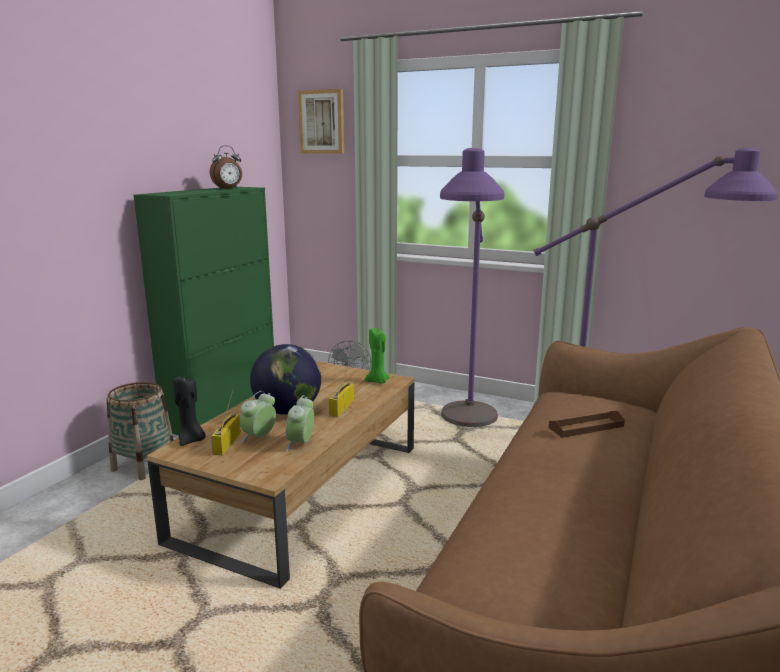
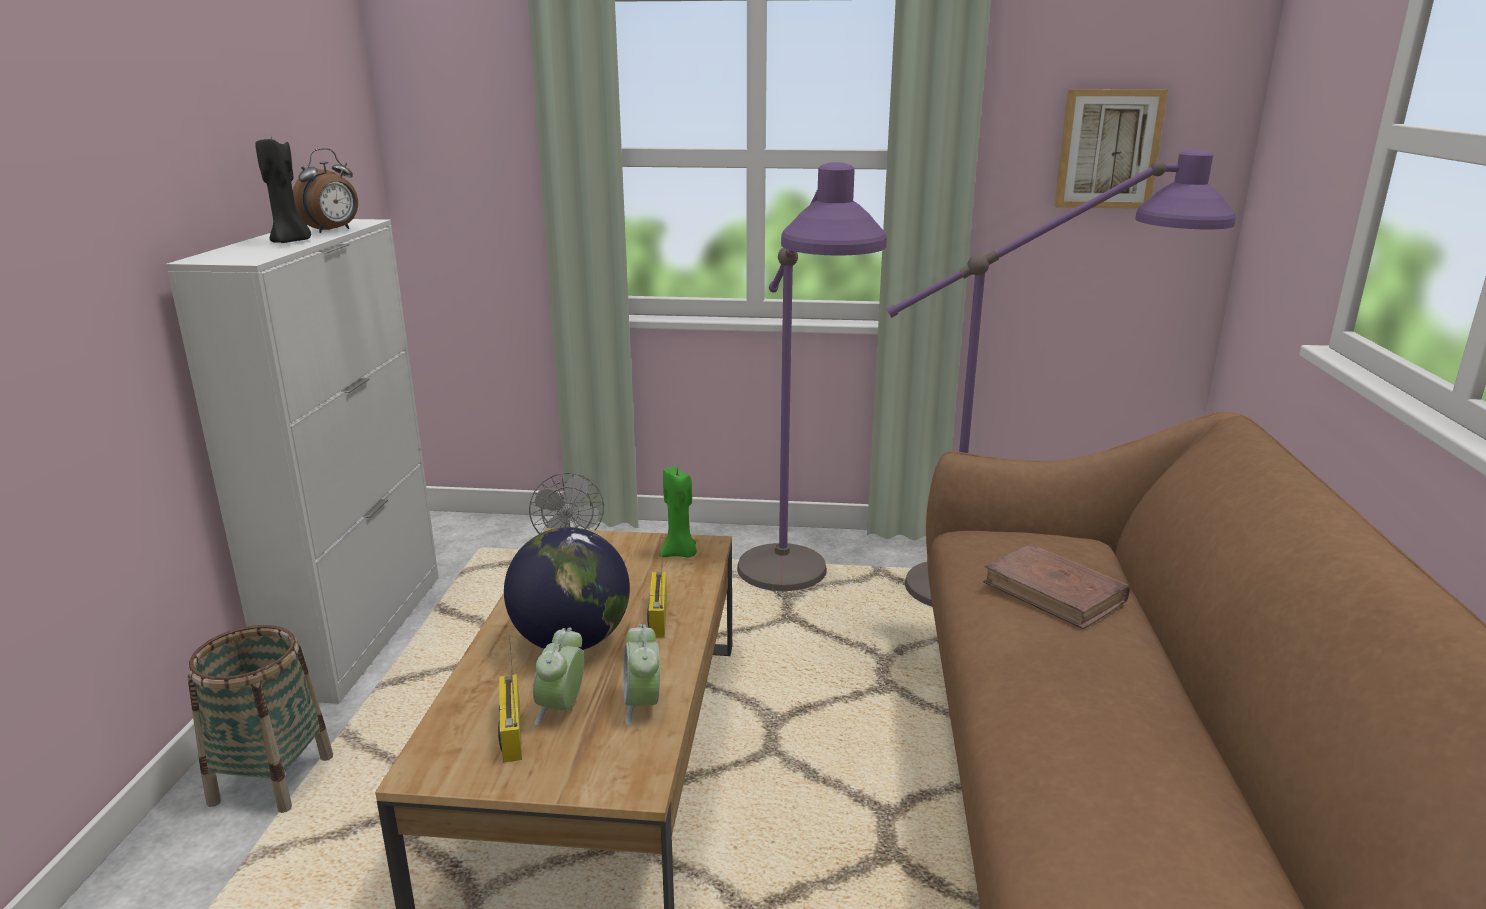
camera: 20 degrees left, 5 degrees up
green cabinet [133,187,274,435] -> white cabinet [166,219,439,704]
black candle [173,376,206,446] -> black candle moved to [255,137,311,243]
picture [298,89,344,154] -> picture moved to [1054,89,1168,209]
brown tray [549,411,625,438] -> brown book [983,544,1130,629]

